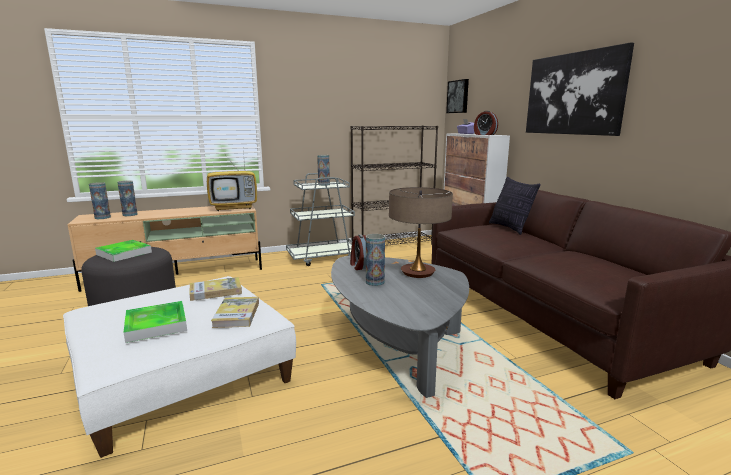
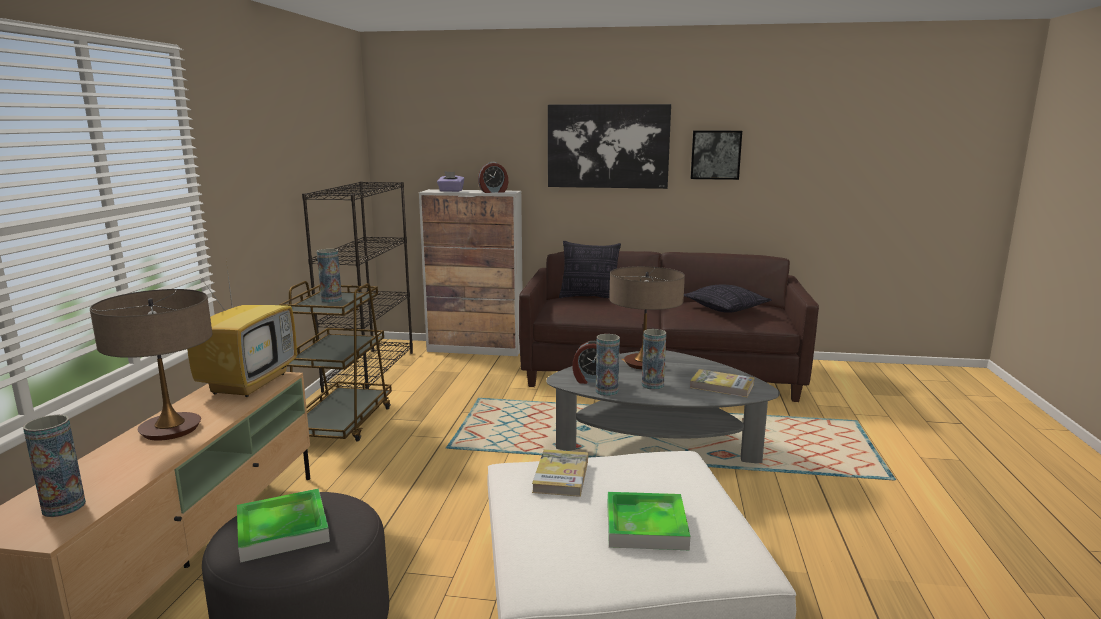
camera: 60 degrees left, 0 degrees up
vase [117,181,138,216] -> vase moved to [596,334,620,396]
book [211,297,259,328] -> book moved to [690,369,754,397]
grey cart [286,173,355,266] -> brown cart [279,281,392,442]
picture [446,79,469,113] -> picture moved to [690,131,742,180]
none -> table lamp [90,289,212,441]
none -> pillow [684,285,772,313]

